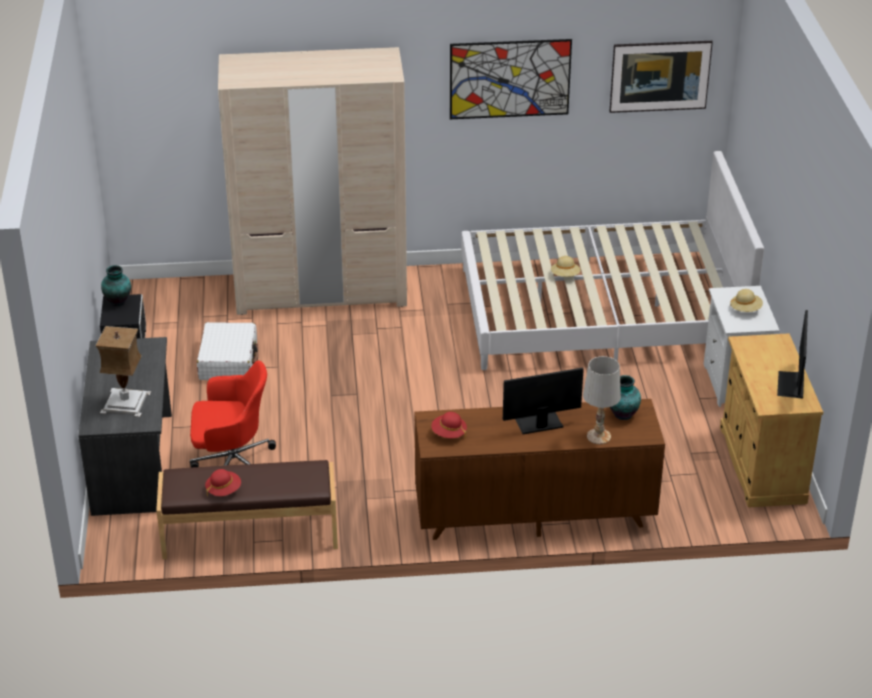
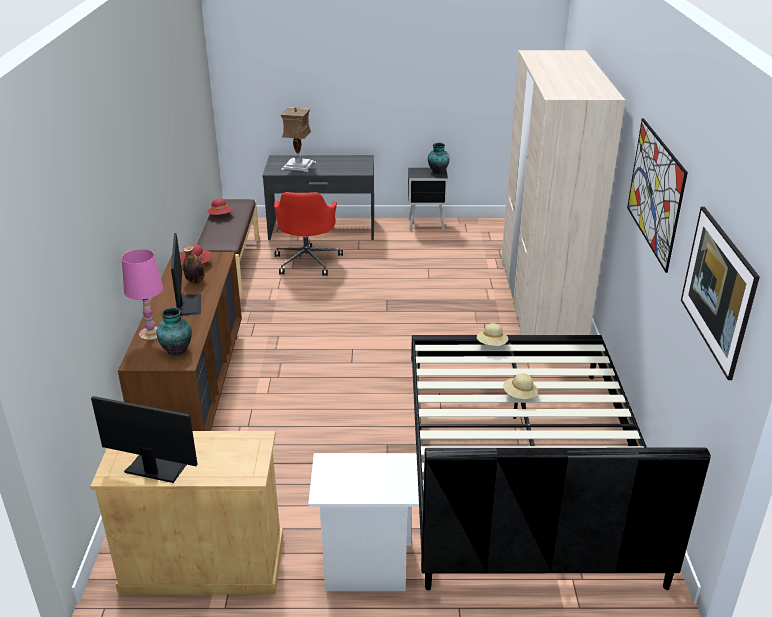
camera: 95 degrees right, 5 degrees down
white suitcase [197,322,258,380] -> none
white bed [461,151,764,370] -> black bed [411,335,711,590]
white table lamp [583,356,621,444] -> pink table lamp [122,249,163,340]
beige hat [730,289,763,312] -> beige hat moved to [477,323,508,346]
none -> bottle [183,245,205,284]

